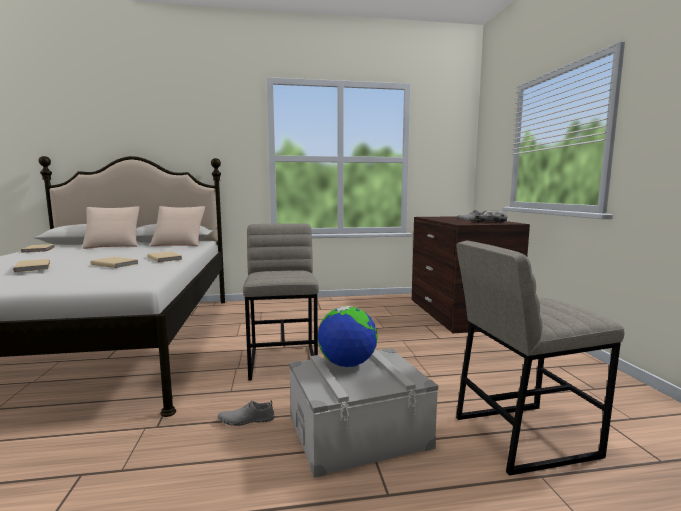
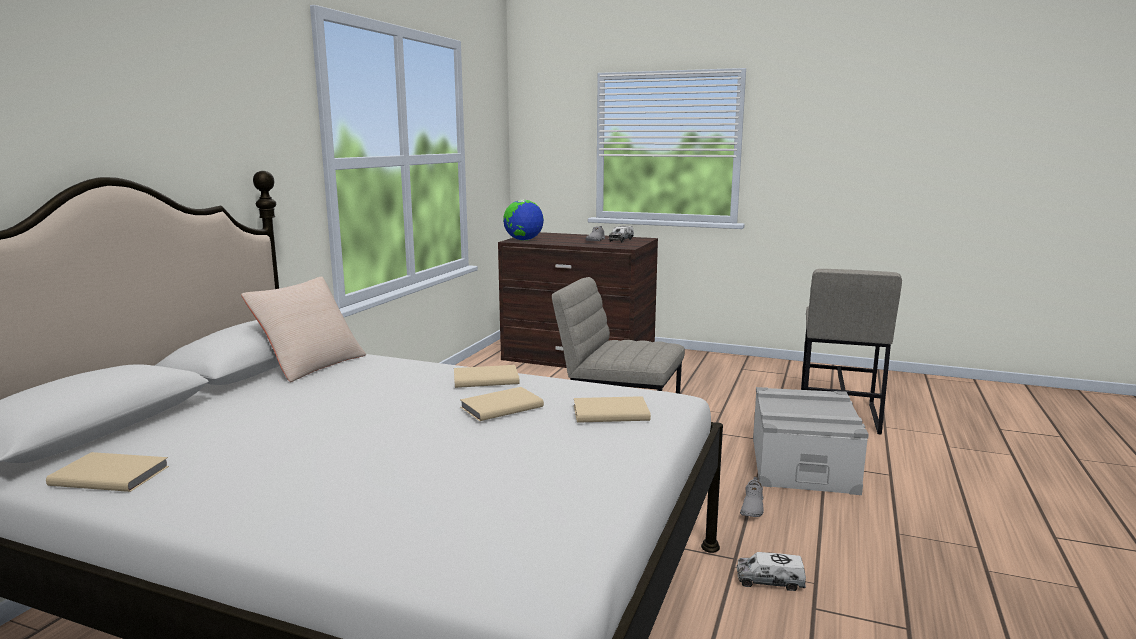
camera: 60 degrees left, 5 degrees up
beige book [13,259,50,272] -> beige book moved to [574,396,651,423]
beige pillow [82,206,139,249] -> none
globe [318,306,378,367] -> globe moved to [503,200,544,241]
none -> toy truck [737,552,806,591]

